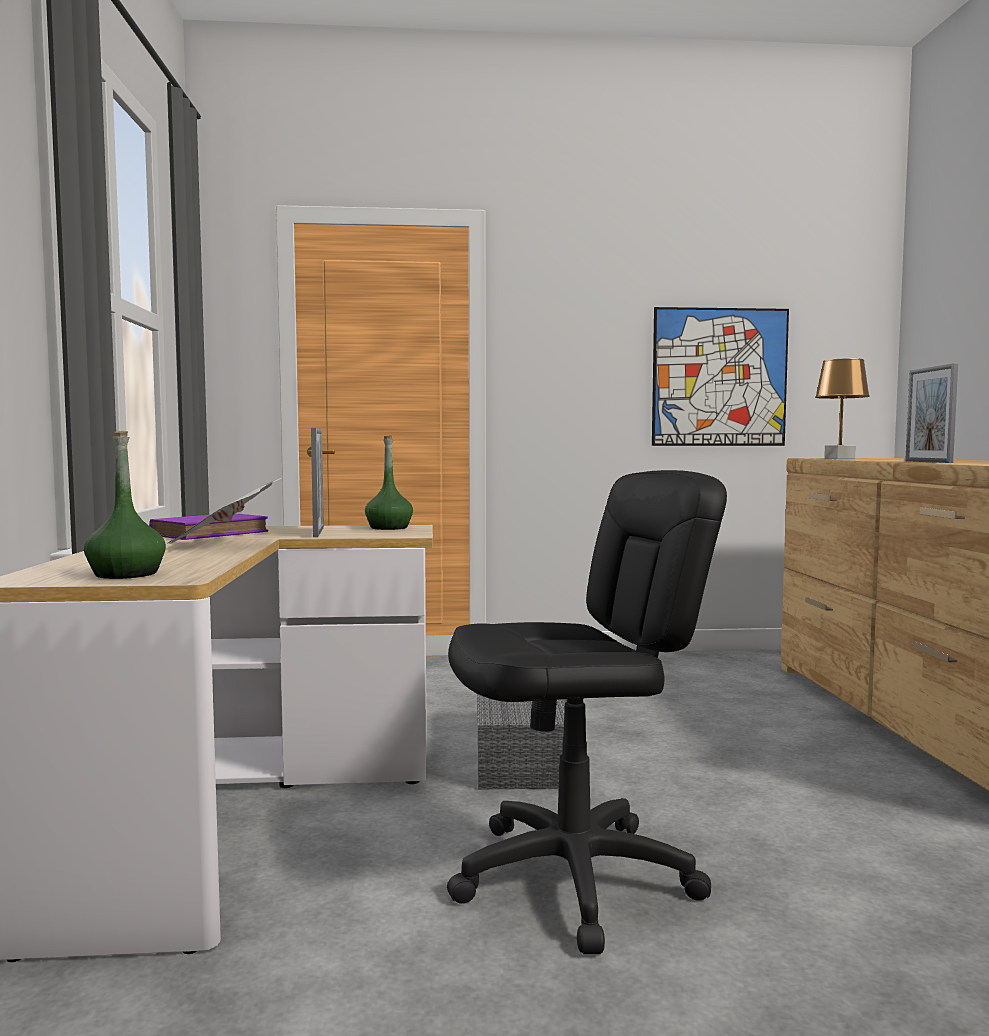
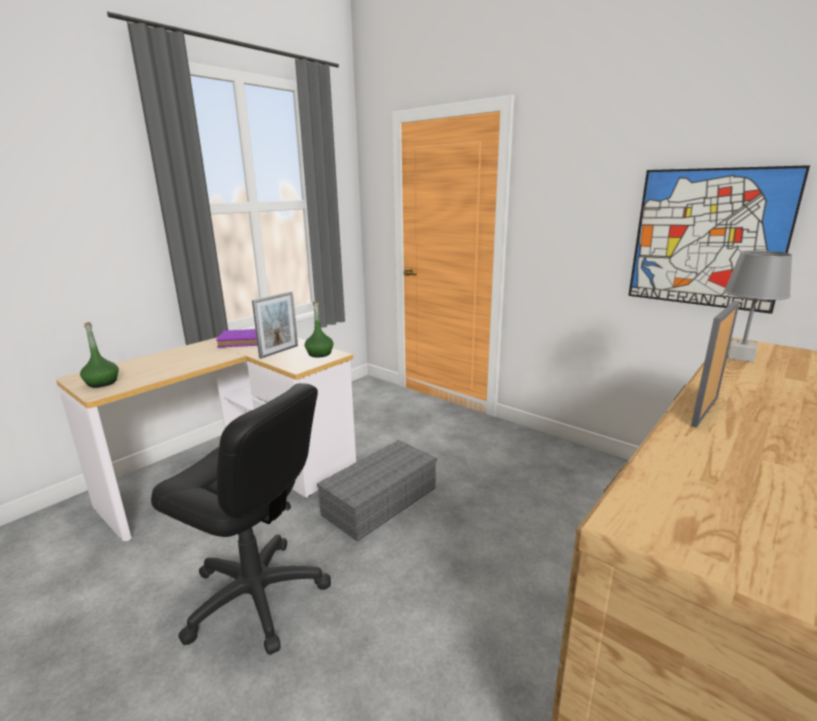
camera: 45 degrees right, 15 degrees up
newspaper [167,477,282,545] -> none
brown table lamp [815,358,870,459] -> grey table lamp [724,251,792,362]

